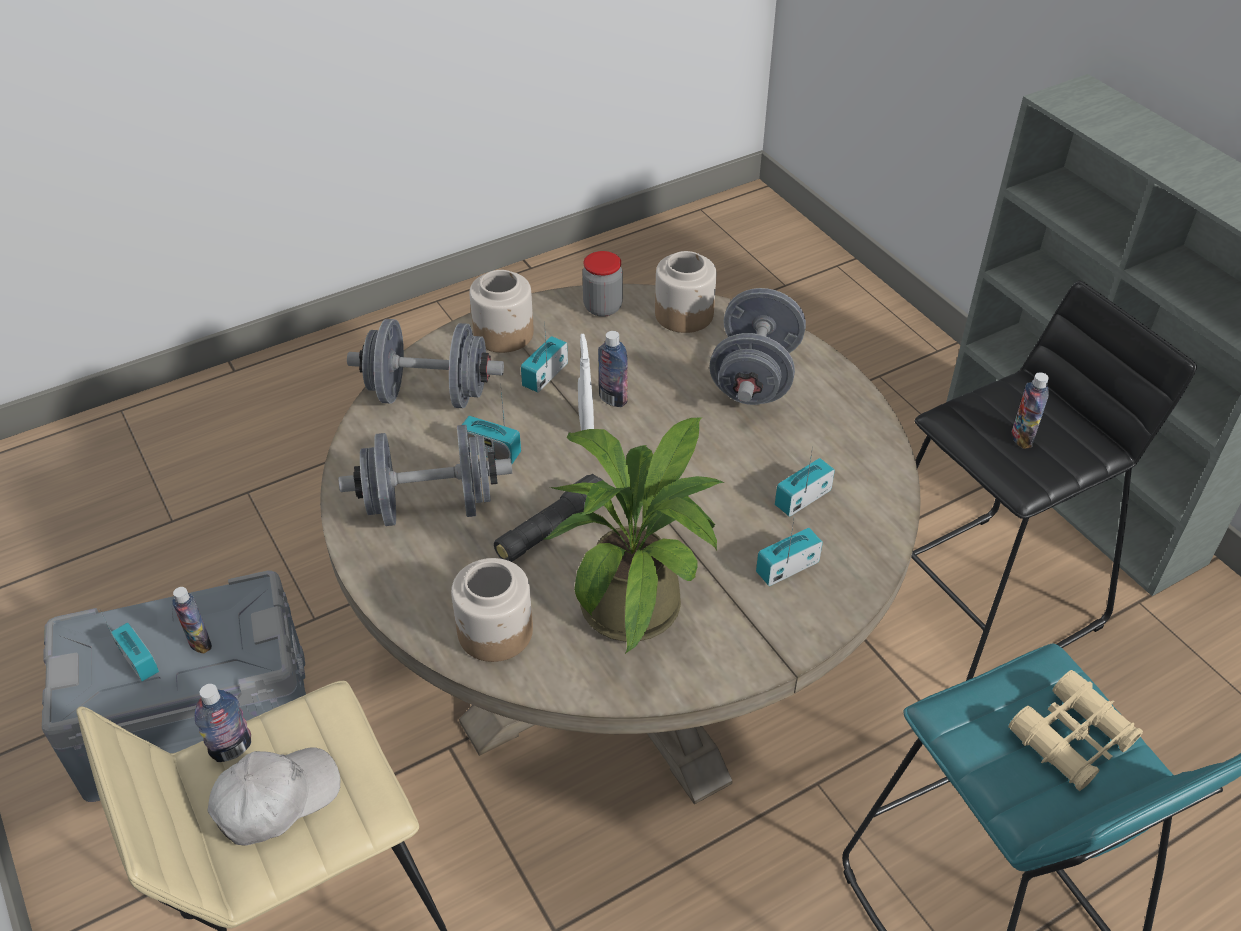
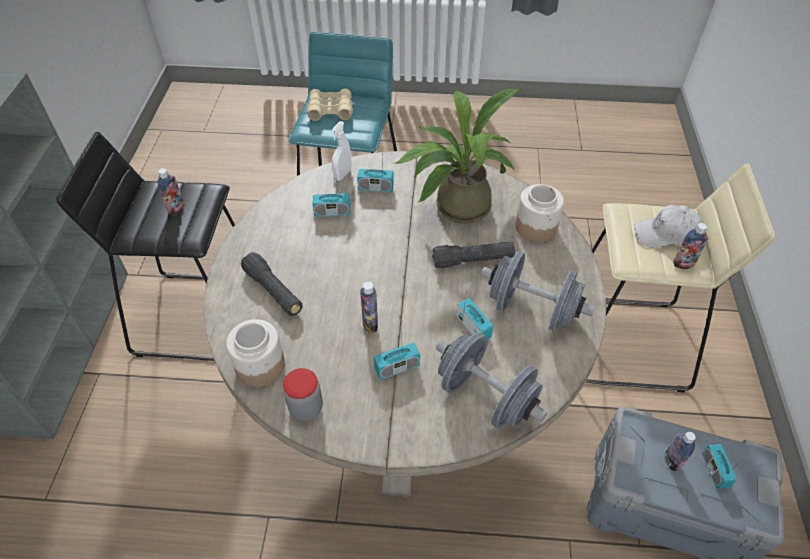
camera: 145 degrees left, 5 degrees up
jar [469,270,534,353] -> none
white spray bottle [578,334,594,431] -> white spray bottle moved to [331,121,351,181]
grey dumbbell [709,288,806,405] -> black flashlight [241,252,303,316]

